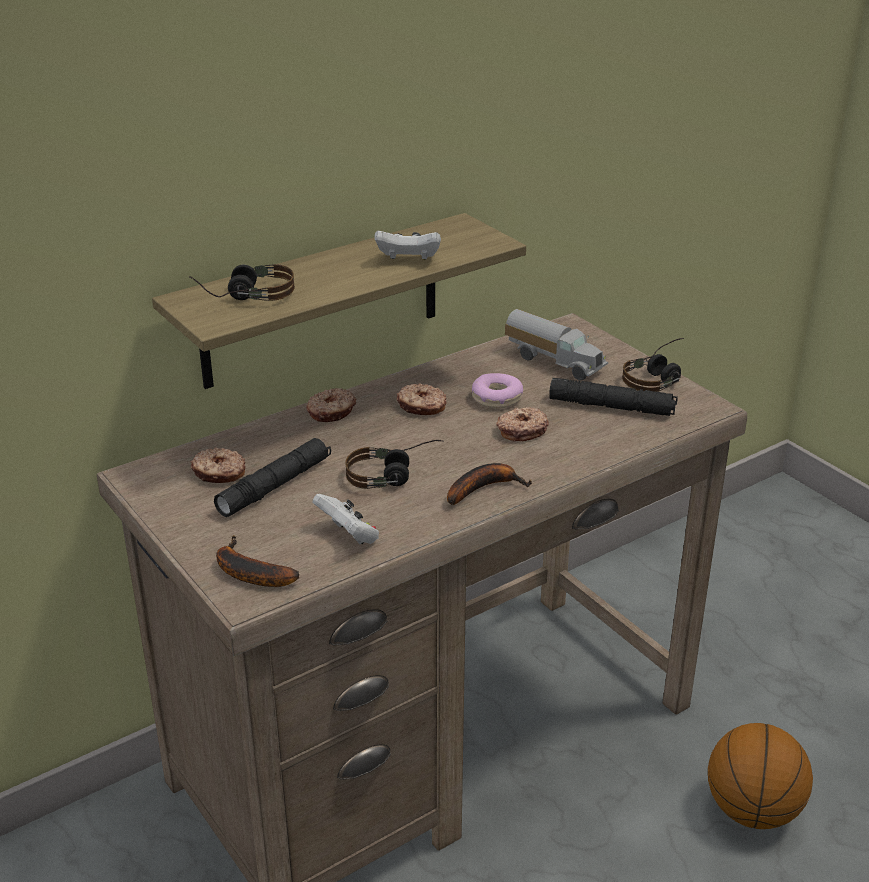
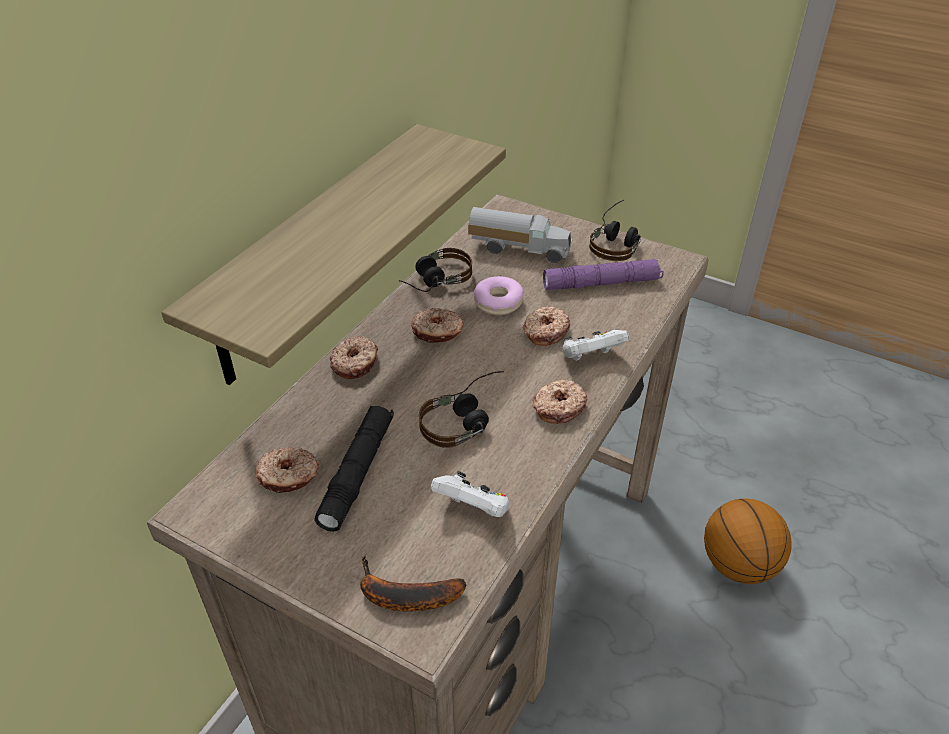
camera: 25 degrees left, 10 degrees up
headphones [189,264,295,301] -> headphones moved to [399,248,472,292]
white game controller [374,231,441,260] -> white game controller moved to [562,330,630,361]
banana [447,463,532,505] -> donut [533,379,587,424]
black flashlight [549,378,678,416] -> purple flashlight [543,259,664,290]

